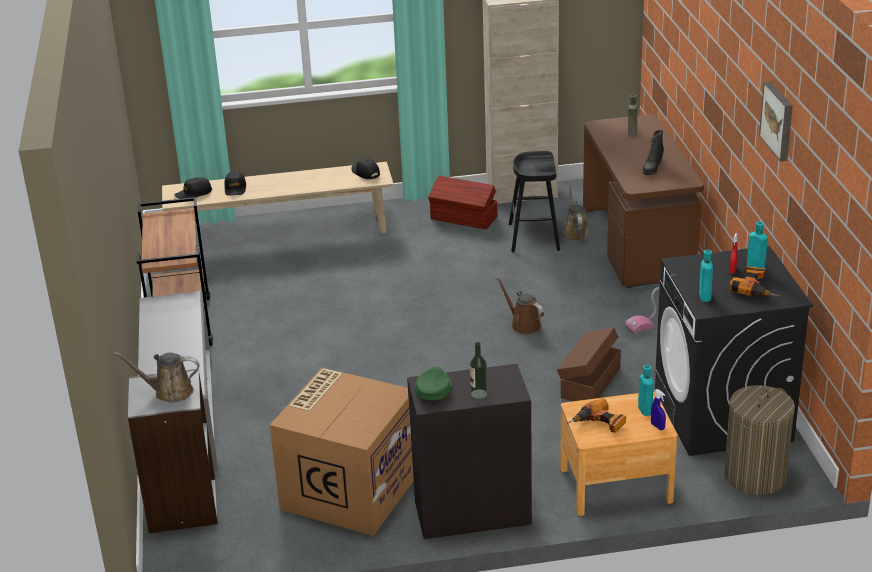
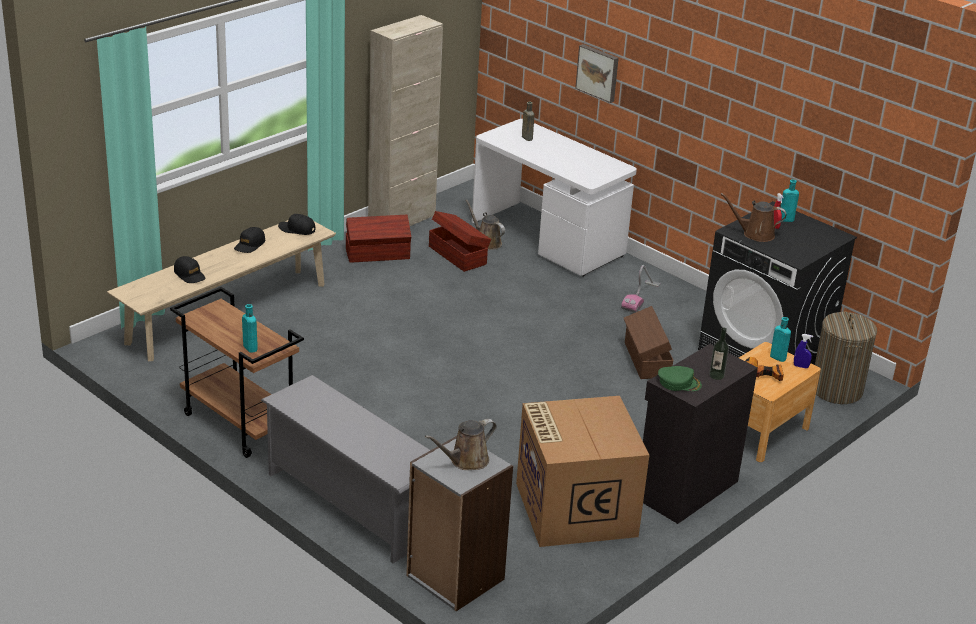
camera: 40 degrees left, 0 degrees up
black cap [174,177,212,199] -> black cap moved to [234,227,265,253]
green cap [415,366,452,401] -> green cap turned 120 degrees clockwise [658,366,702,391]
brown watering can [496,276,544,334] -> brown watering can moved to [720,193,786,242]
black stool [509,151,560,252] -> brown storage box [429,211,491,272]
brown desk [583,114,704,288] -> white desk [472,119,637,277]
black boot [643,130,664,175] -> none
turquoise bottle [699,250,713,302] -> turquoise bottle moved to [242,304,258,353]
power drill [729,266,779,297] -> none
picture [759,81,793,162] -> picture moved to [575,44,619,103]

